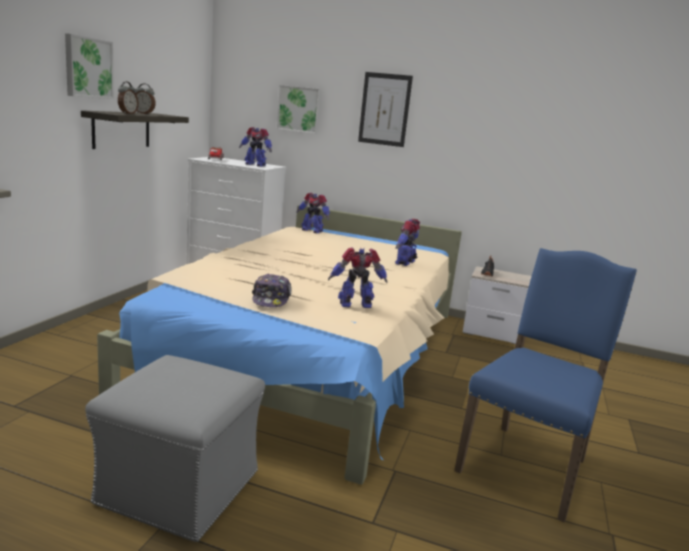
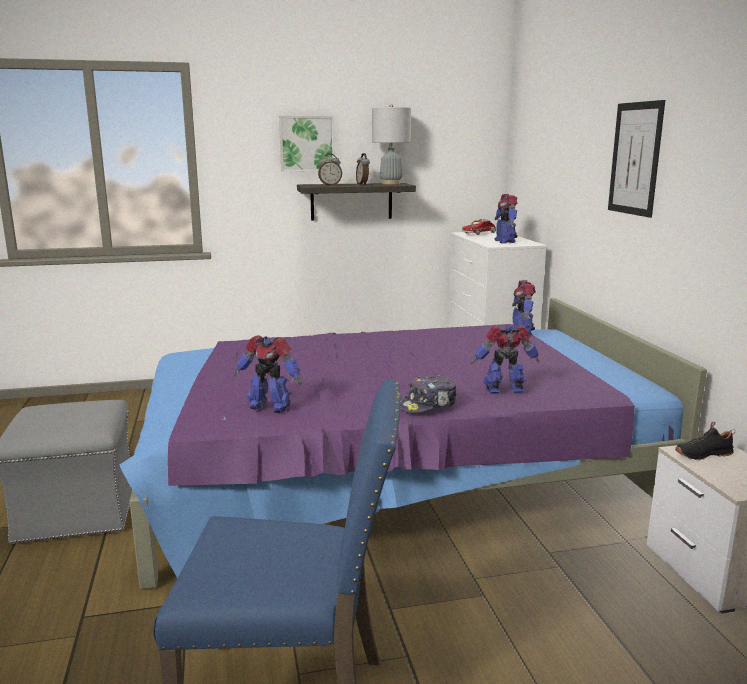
camera: 60 degrees right, 0 degrees up
beige bed [97,205,462,485] -> purple bed [120,298,707,589]
cap [252,273,291,307] -> cap moved to [400,375,456,413]
picture [277,85,321,134] -> none
toy robot [328,247,387,308] -> toy robot turned 150 degrees clockwise [233,335,302,413]
none -> grey table lamp [372,104,411,184]

